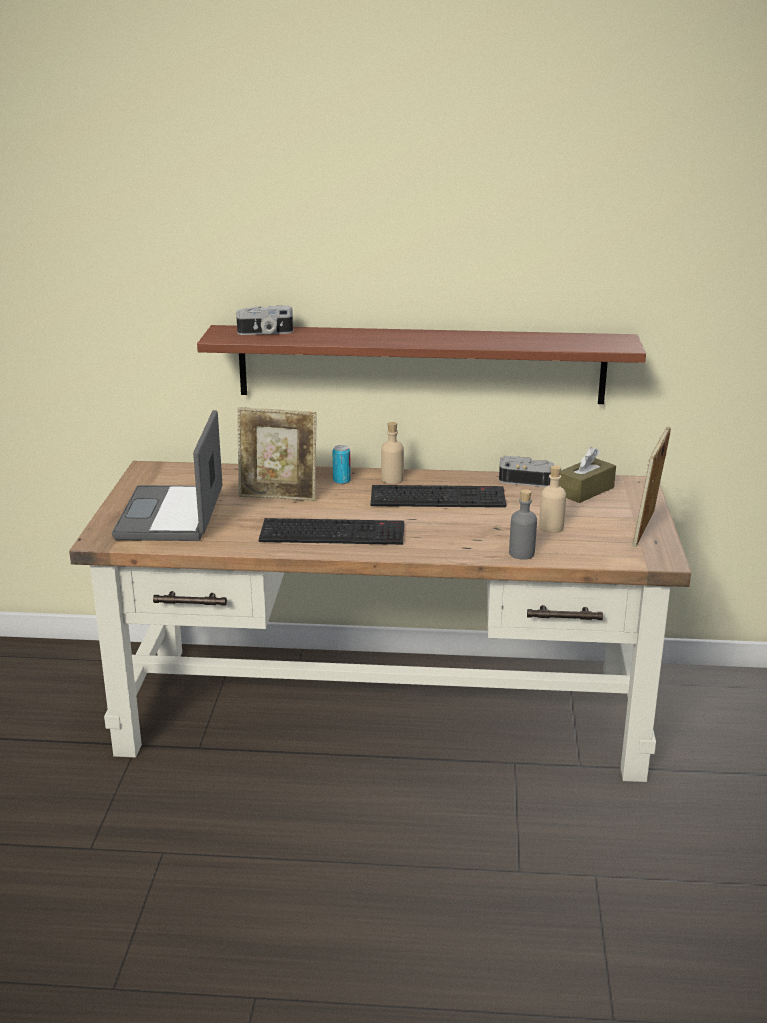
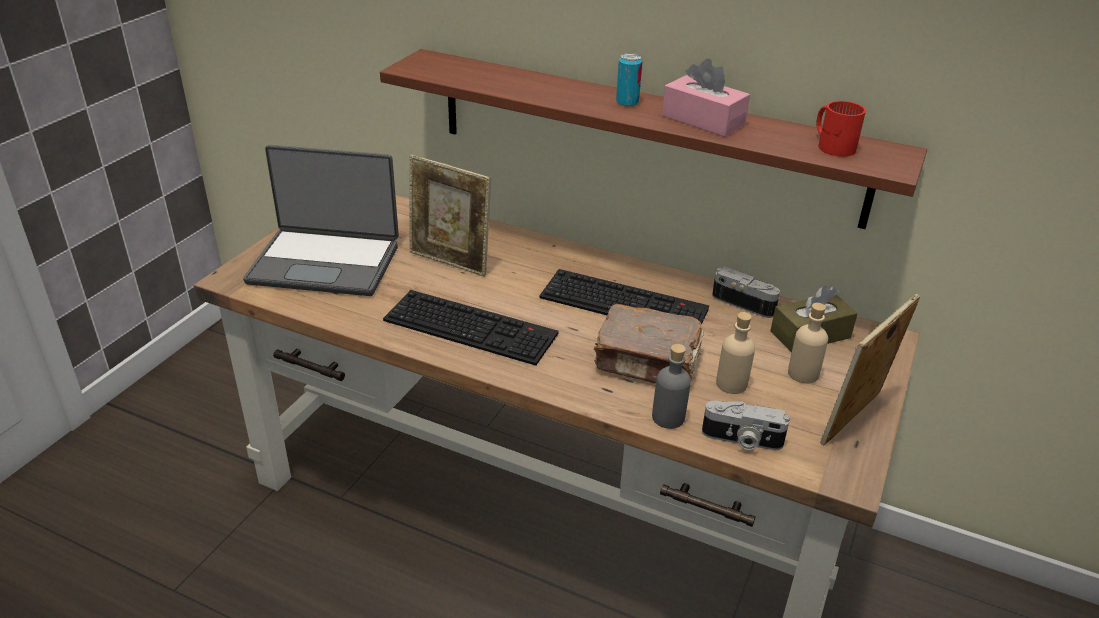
camera: 20 degrees right, 10 degrees up
laptop [112,410,222,541] -> laptop turned 105 degrees counterclockwise [243,145,399,296]
camera [236,306,293,335] -> camera moved to [702,400,790,450]
can [333,445,351,484] -> can moved to [616,53,643,107]
beige bottle [381,422,404,484] -> beige bottle moved to [788,303,828,383]
none -> brown book [594,304,704,384]
none -> pink tissue box [662,59,750,137]
none -> red mug [816,101,866,157]

